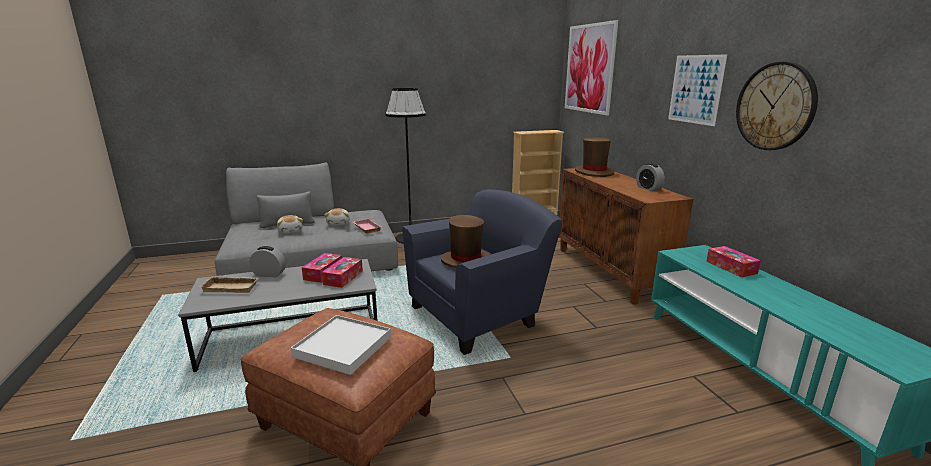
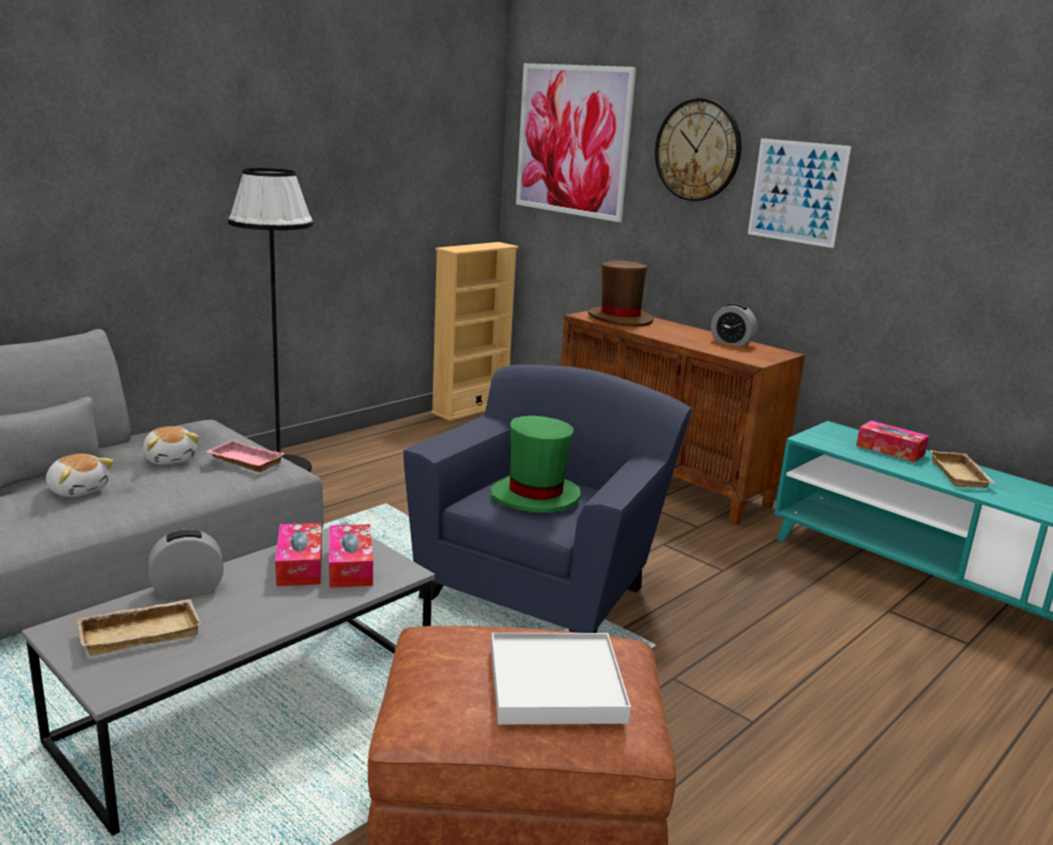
camera: 30 degrees left, 0 degrees up
brown hat [441,215,489,268] -> green hat [491,415,581,513]
wall clock [736,62,818,150] -> wall clock moved to [655,98,741,201]
none -> beige tray [930,450,995,488]

